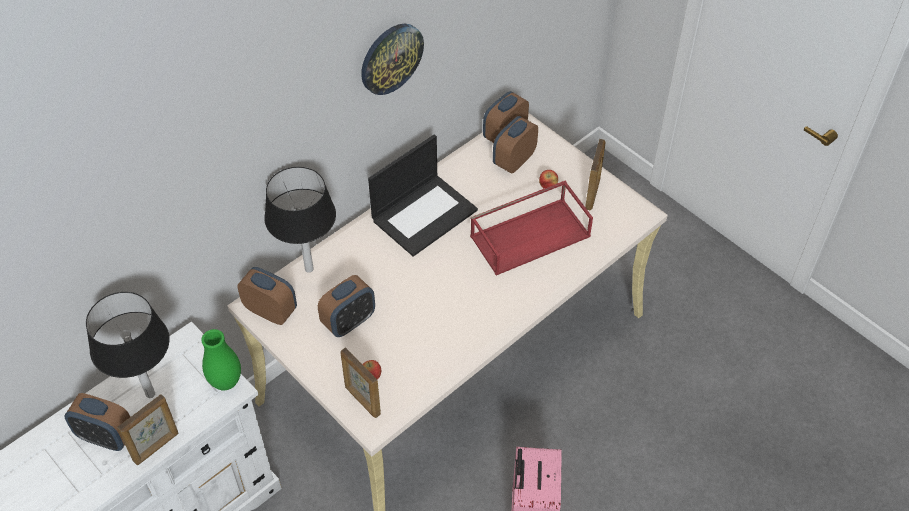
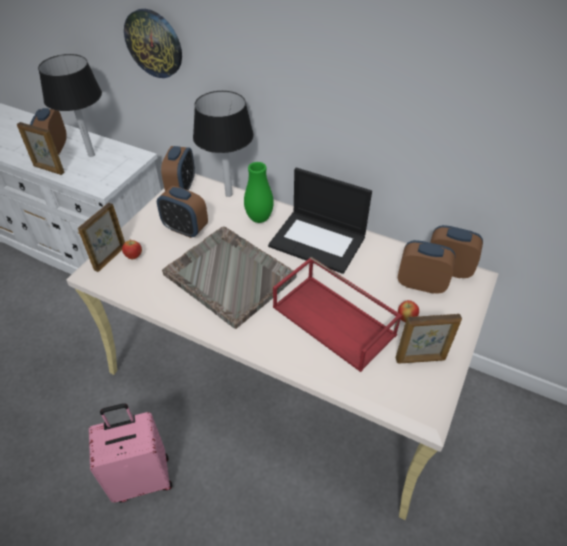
camera: 70 degrees right, 5 degrees down
green vase [201,329,241,391] -> green vase moved to [244,162,274,223]
wall clock [361,24,424,95] -> wall clock moved to [124,9,182,78]
none -> grey tray [162,226,297,329]

